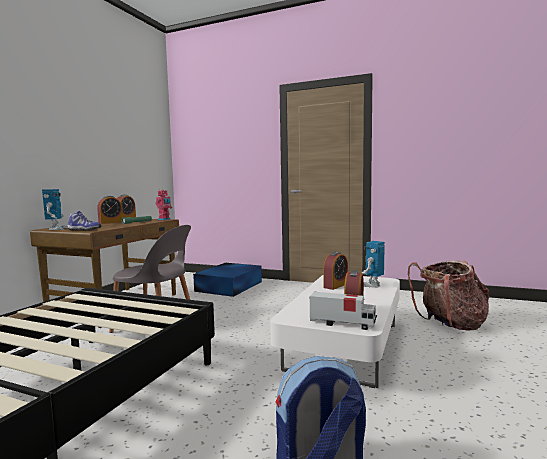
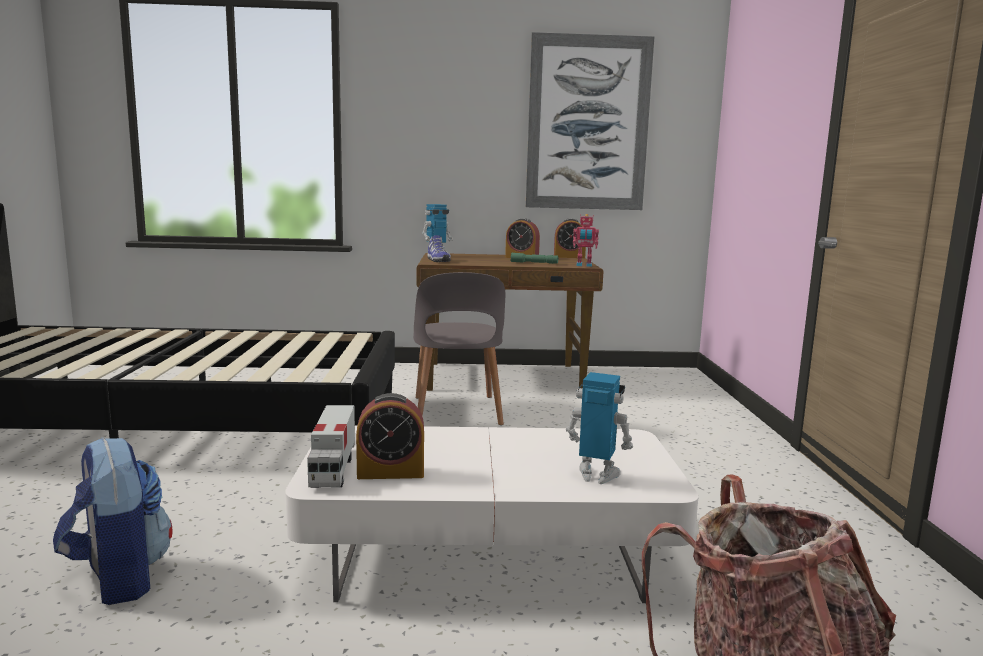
camera: 65 degrees right, 5 degrees up
blue storage box [193,263,262,297] -> none
alarm clock [323,252,348,290] -> none
none -> picture [525,32,654,210]

